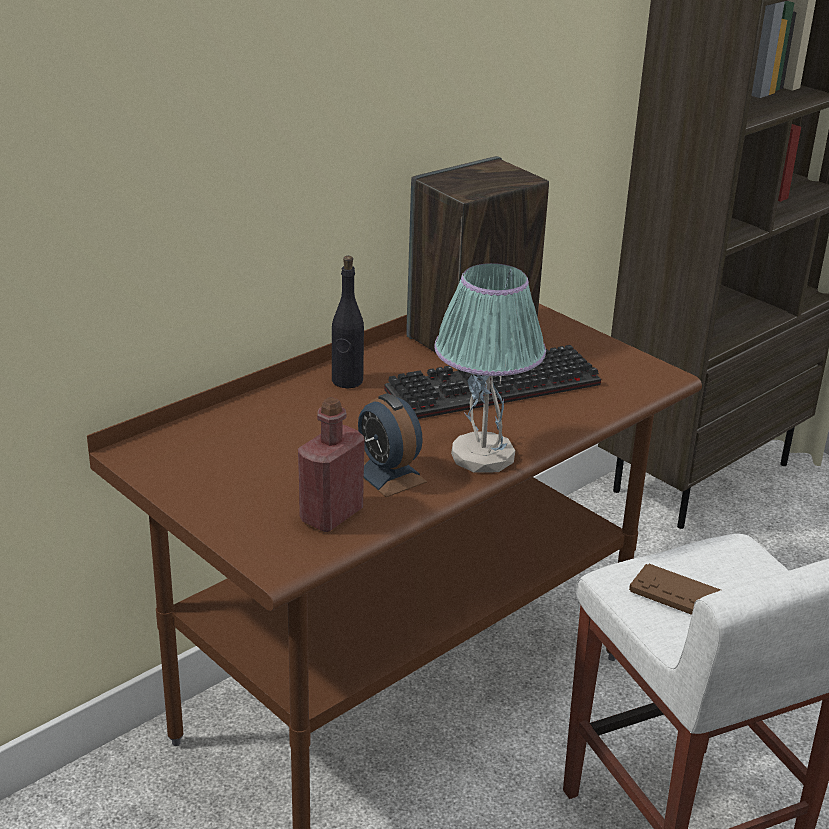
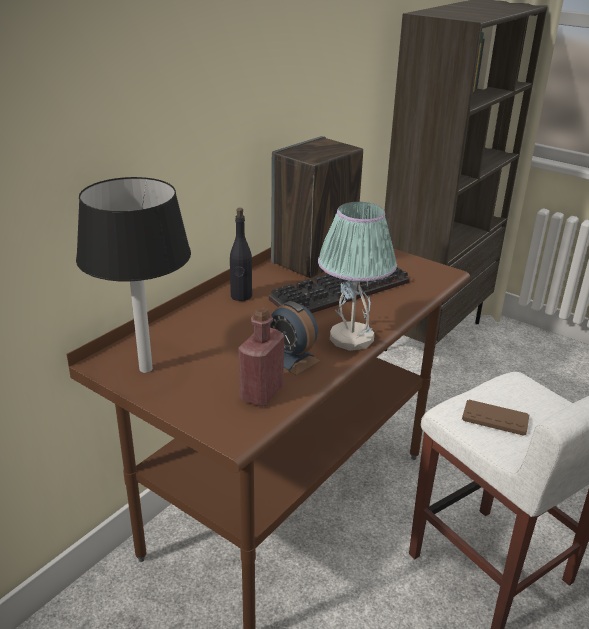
camera: 10 degrees left, 0 degrees up
none -> black table lamp [76,177,191,373]

